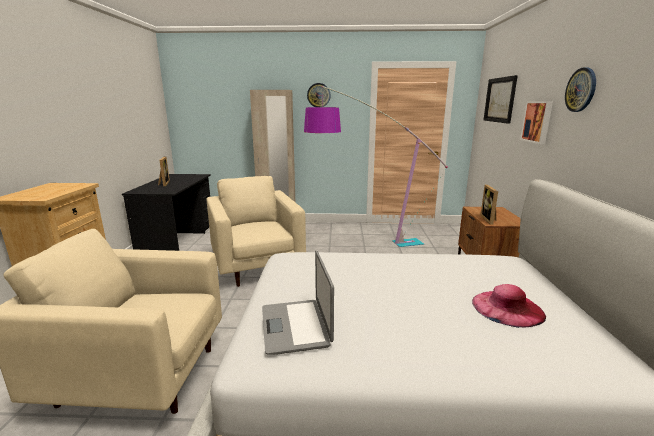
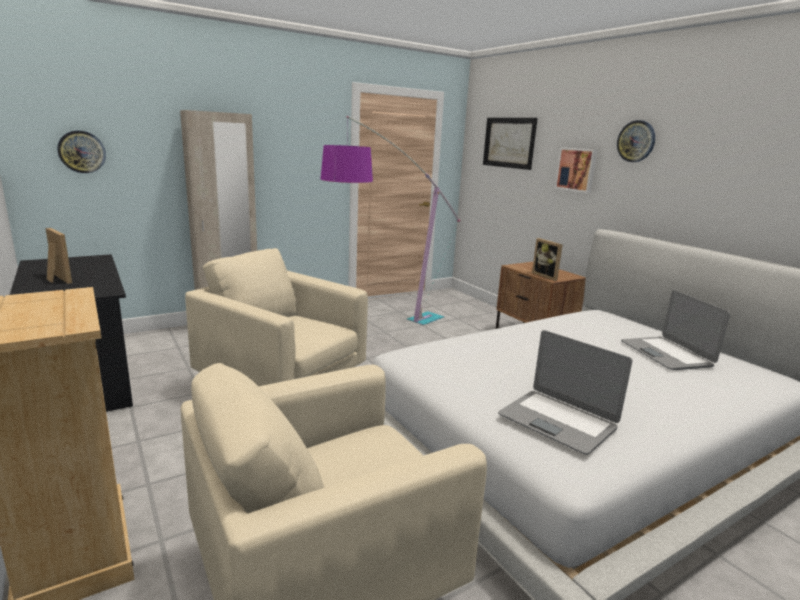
camera: 35 degrees left, 0 degrees up
wall clock [307,83,331,107] -> wall clock moved to [57,130,106,173]
pink hat [472,284,546,328] -> laptop [621,290,730,370]

